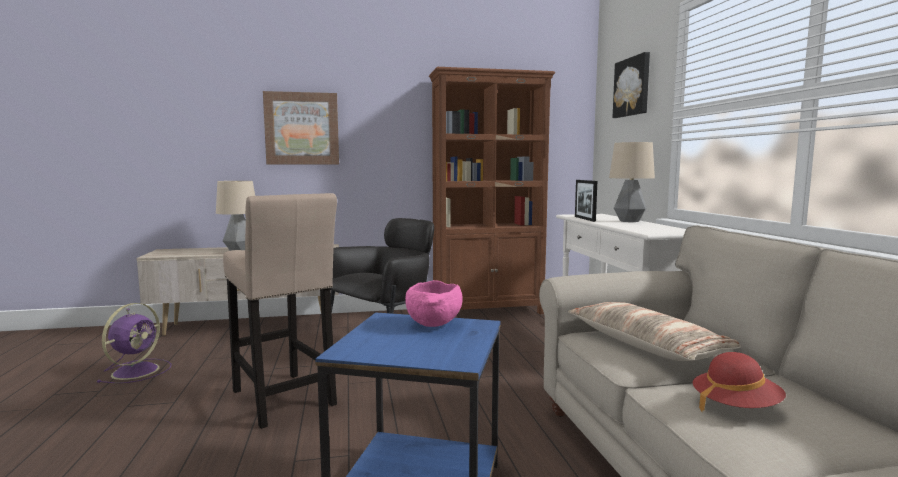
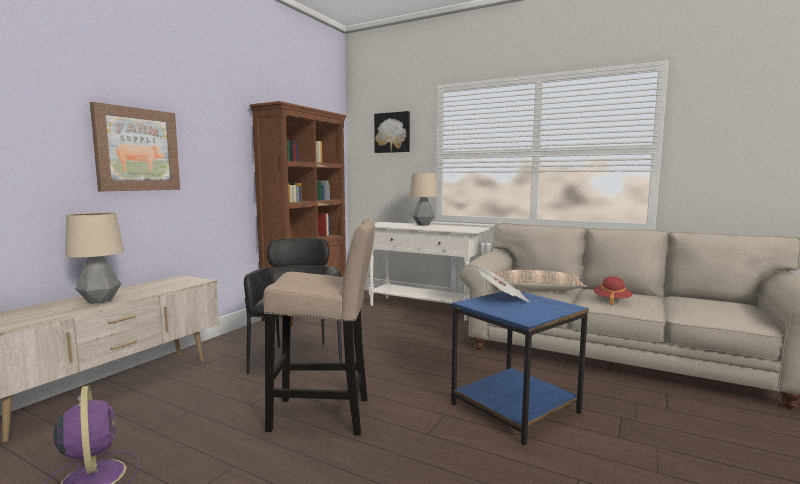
camera: 50 degrees left, 0 degrees up
pink bowl [405,280,463,327] -> newspaper [473,266,530,302]
picture frame [575,180,597,222] -> none

